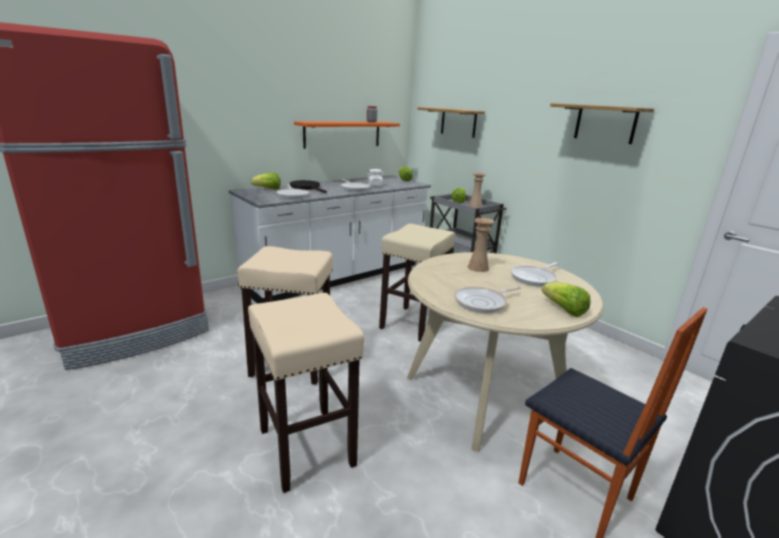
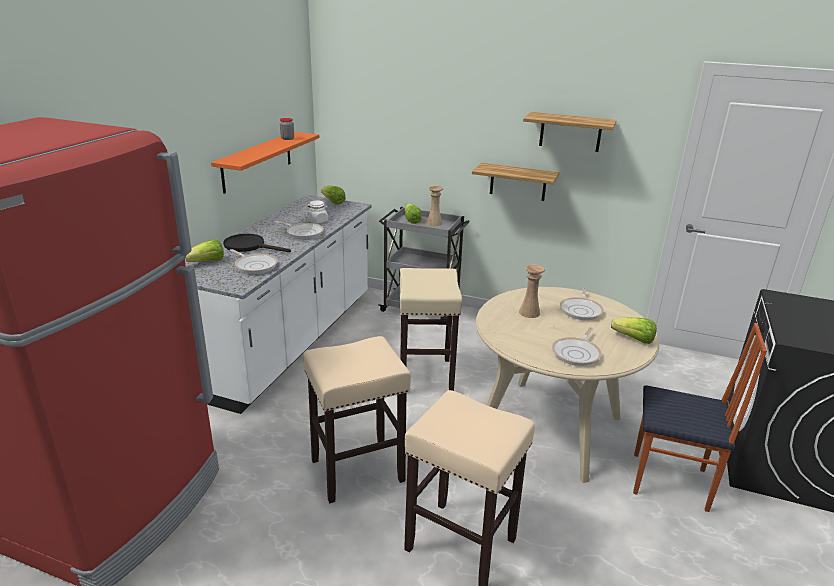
camera: 30 degrees left, 5 degrees up
shelf [417,107,485,138] -> shelf moved to [472,163,560,201]

